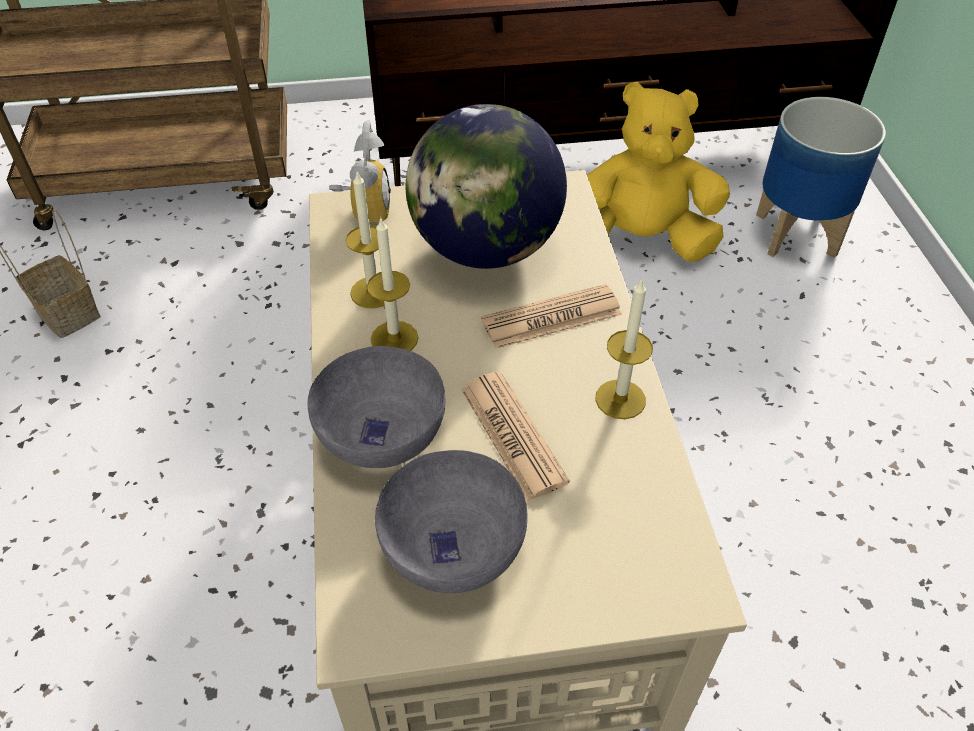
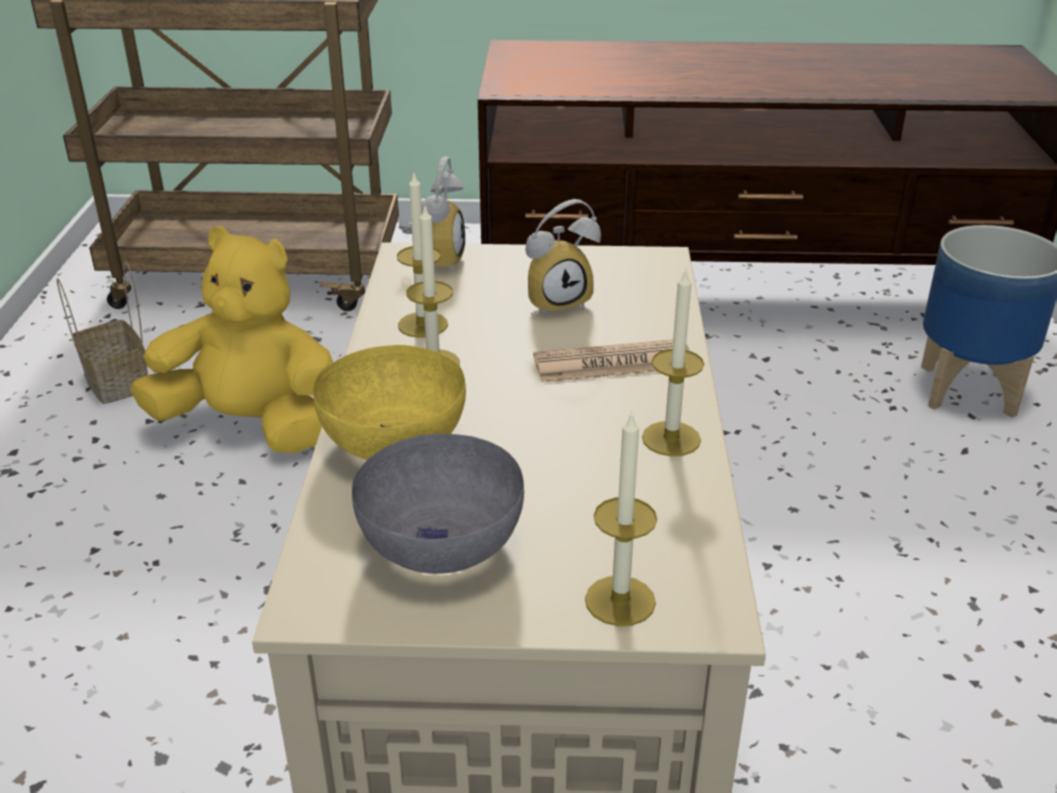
camera: 10 degrees right, 15 degrees down
grey bowl [307,346,446,468] -> yellow bowl [313,345,466,460]
globe [406,104,567,269] -> alarm clock [525,199,601,317]
newspaper [461,371,570,501] -> none
yellow plush toy [587,82,730,262] -> yellow plush toy moved to [130,226,333,453]
none -> candle [585,411,657,626]

